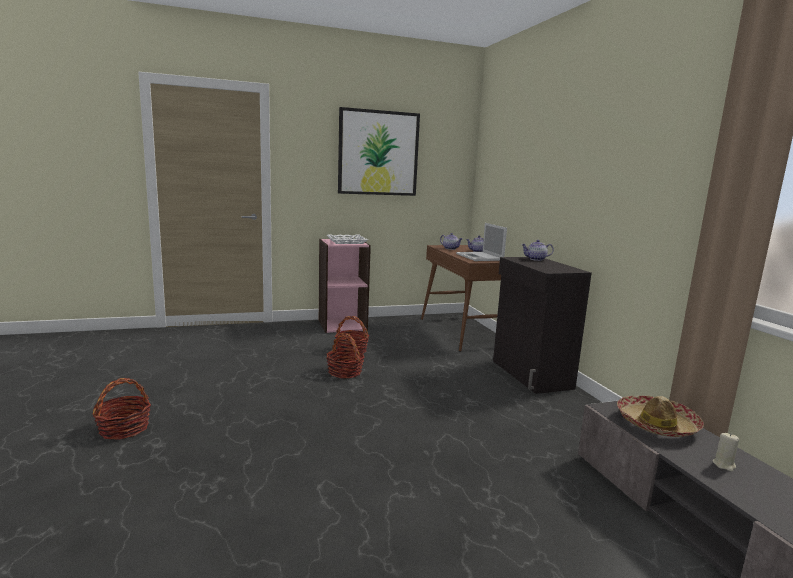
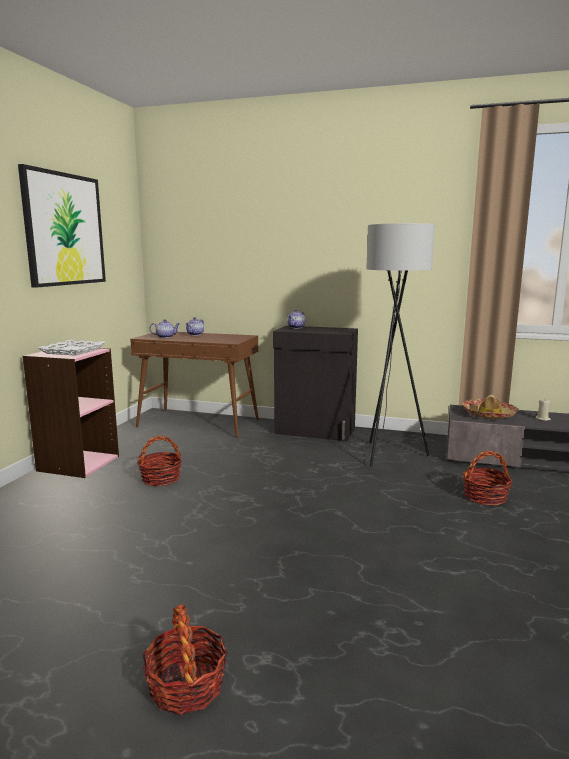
camera: 55 degrees left, 0 degrees up
basket [326,333,365,378] -> basket moved to [462,450,513,506]
laptop [456,223,507,261] -> none
none -> grey floor lamp [341,223,435,469]

